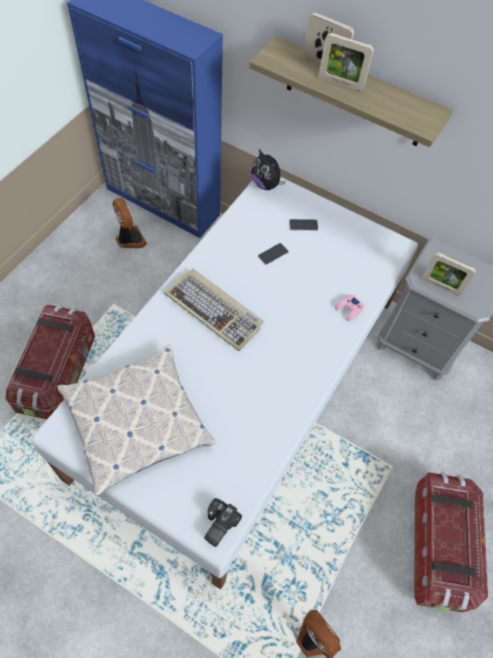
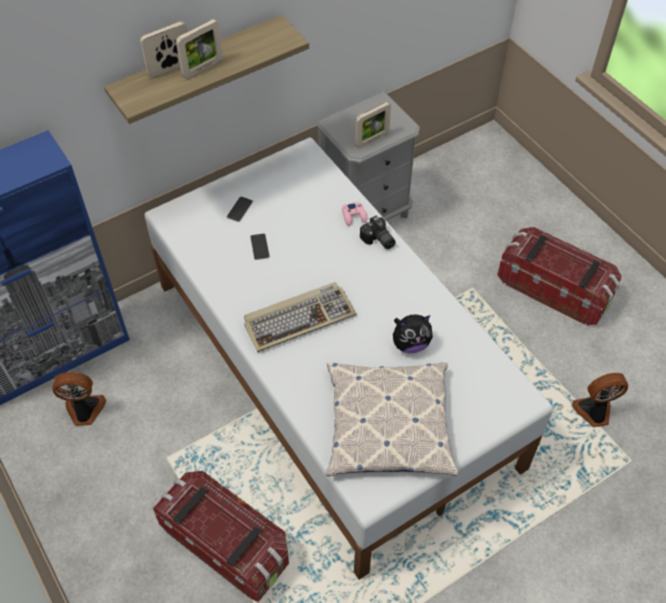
camera: 60 degrees left, 5 degrees down
camera [204,498,242,547] -> camera moved to [360,215,396,249]
plush toy [251,149,285,190] -> plush toy moved to [393,314,433,353]

